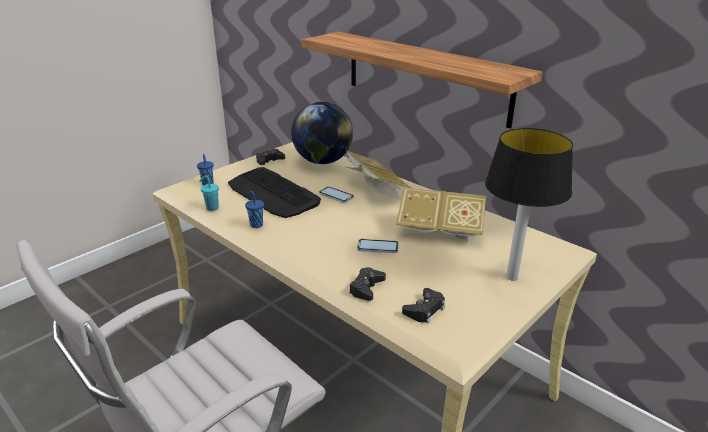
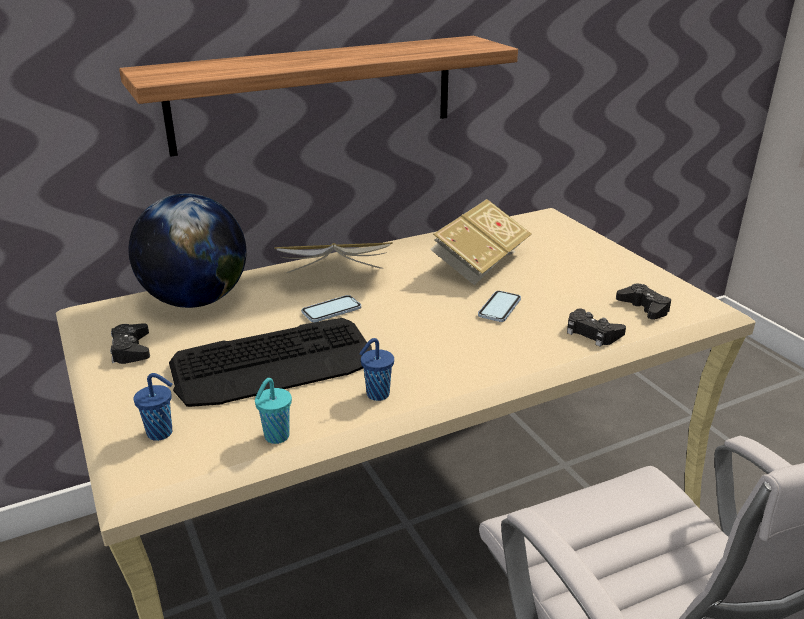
camera: 70 degrees left, 0 degrees up
table lamp [485,128,573,281] -> none

